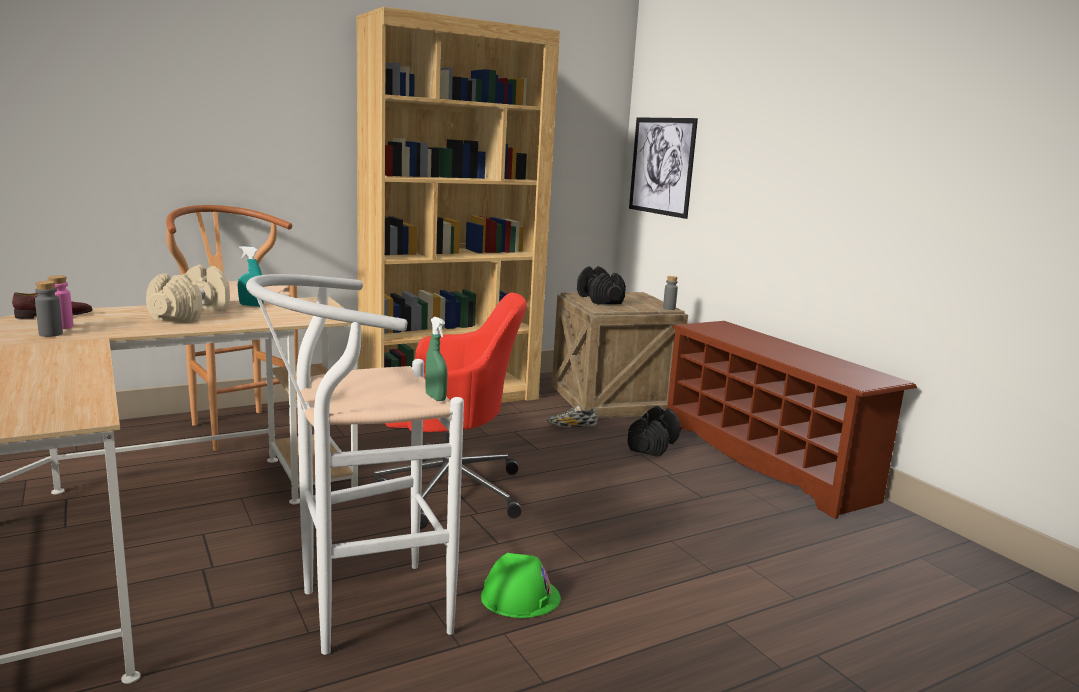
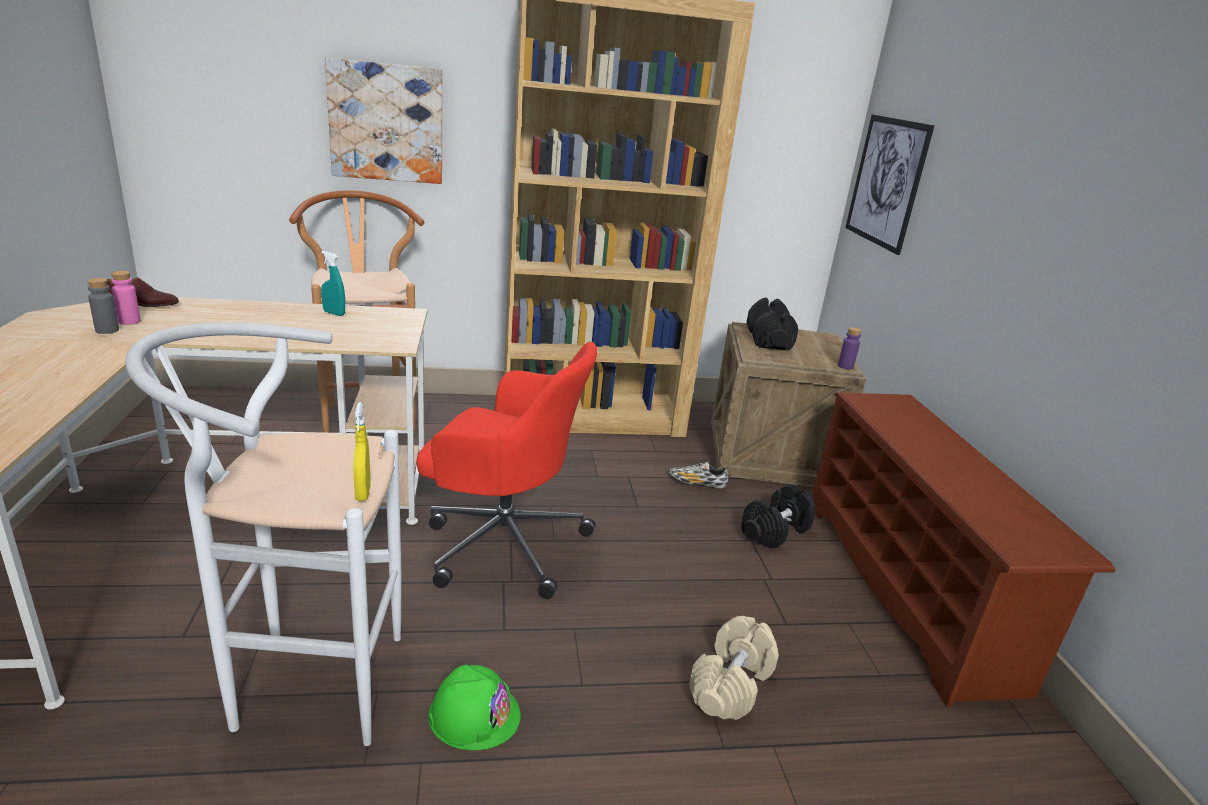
camera: 20 degrees right, 10 degrees up
beige dumbbell [146,265,230,323] -> beige dumbbell moved to [689,616,779,720]
green spray bottle [425,317,448,401] -> yellow spray bottle [354,403,371,501]
grey bottle [663,276,678,310] -> purple bottle [838,327,862,370]
none -> picture [325,58,442,184]

